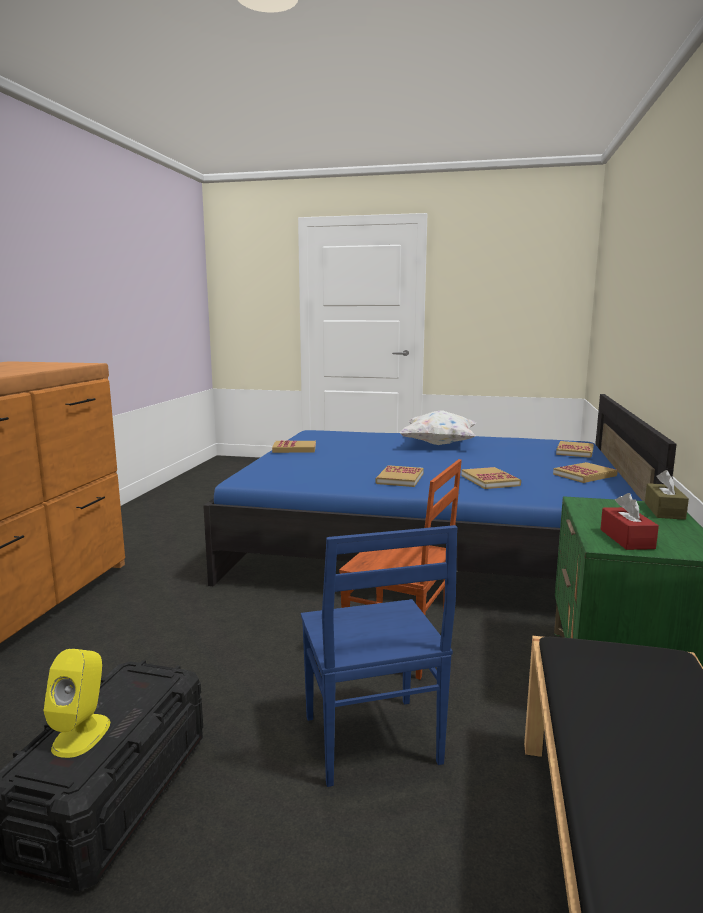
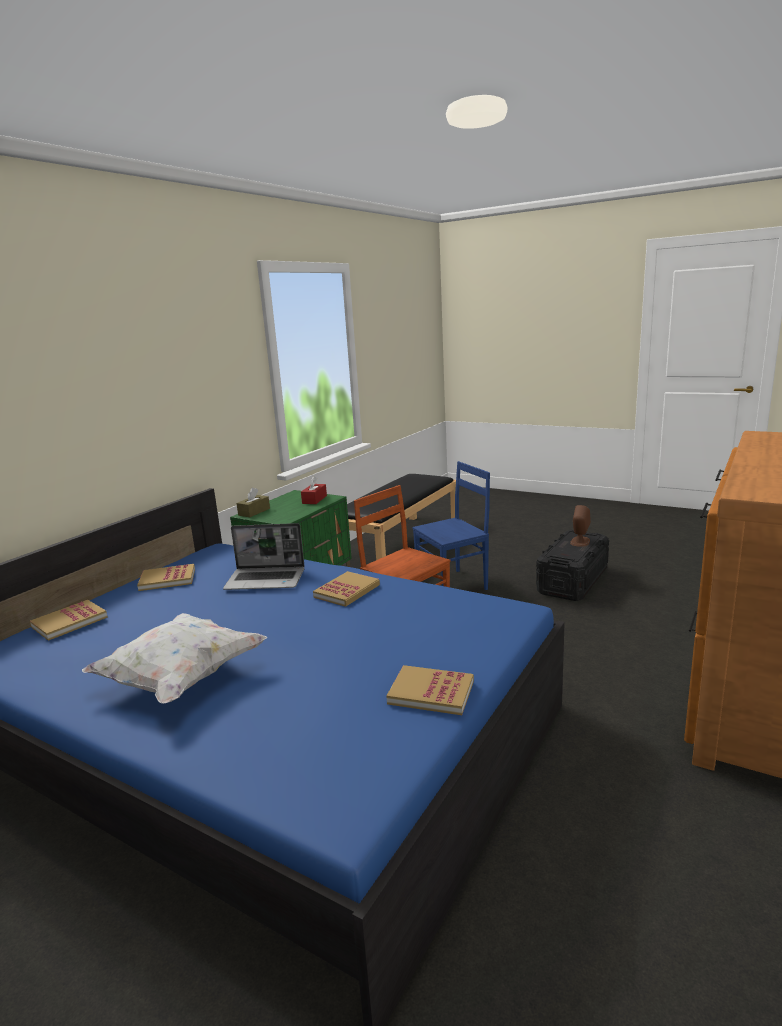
camera: 160 degrees left, 5 degrees up
yellow speaker [43,649,110,758] -> brown speaker [570,505,591,547]
blue chair [301,525,458,787] -> blue chair turned 60 degrees clockwise [412,461,490,590]
book [461,467,521,489] -> laptop [223,523,304,590]

